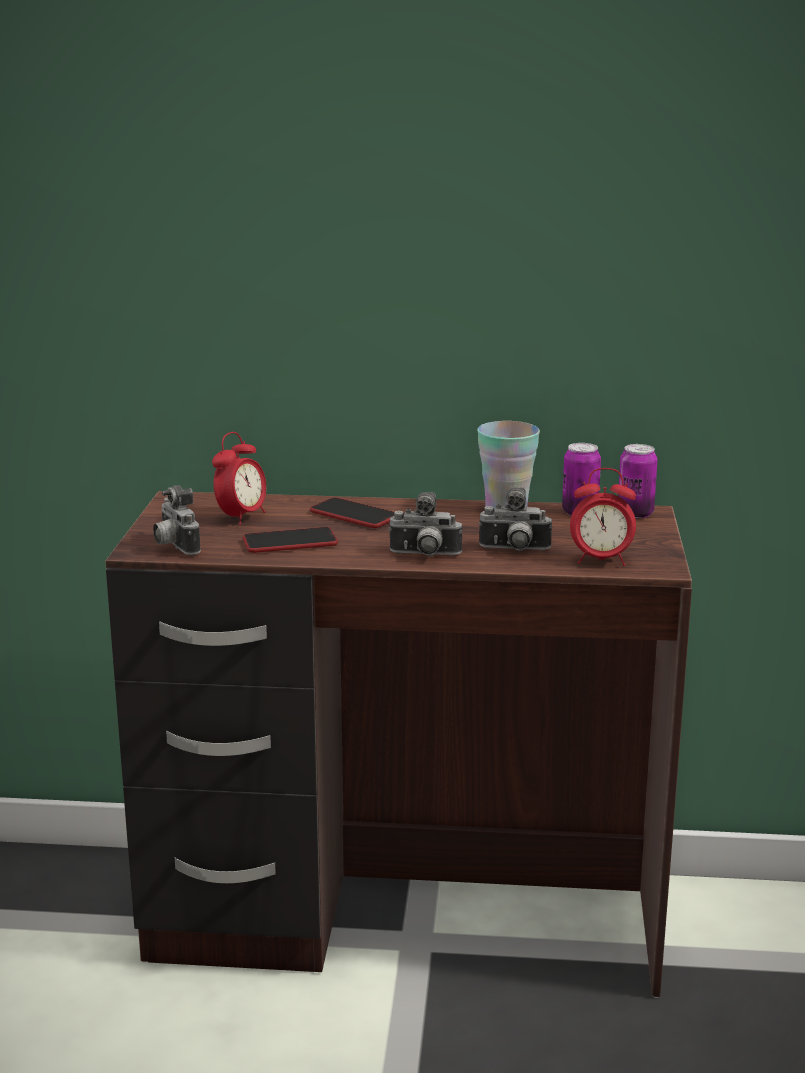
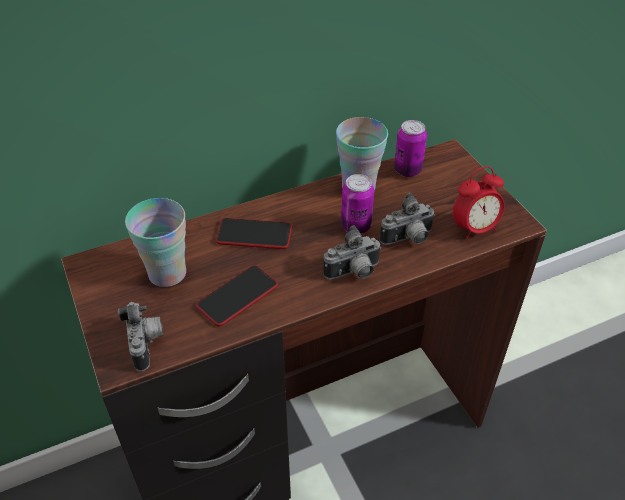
camera: 30 degrees left, 25 degrees up
camera [153,485,201,555] -> camera turned 135 degrees counterclockwise [117,302,163,371]
alarm clock [212,432,266,525] -> cup [125,198,186,287]
can [618,444,658,519] -> can moved to [341,174,374,234]

